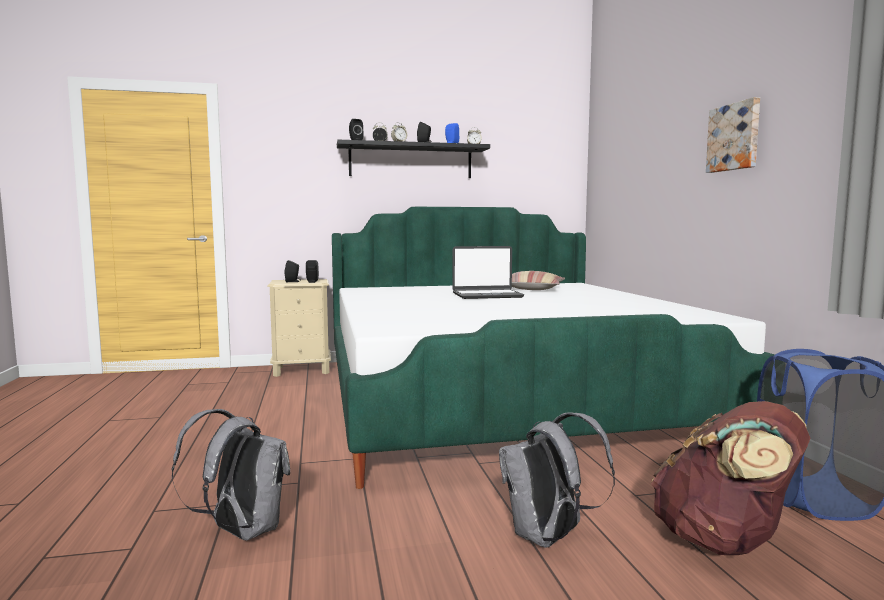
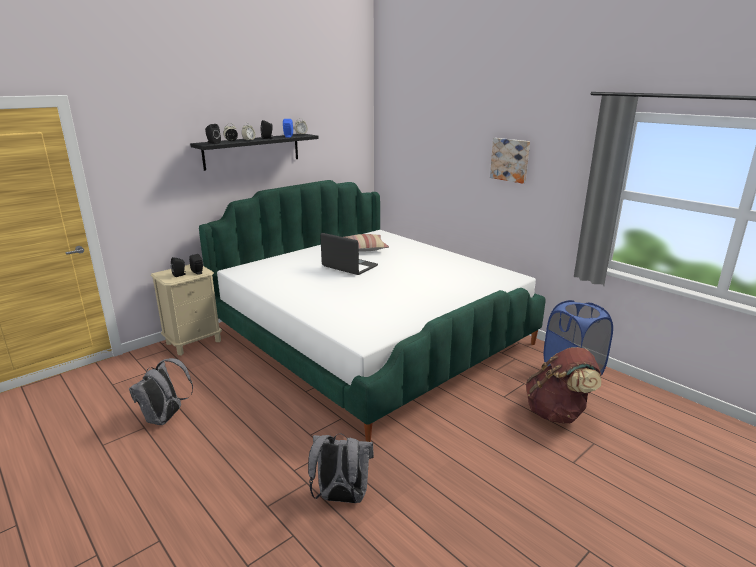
camera: 30 degrees left, 15 degrees up
laptop [453,246,524,299] -> laptop turned 105 degrees counterclockwise [320,233,378,275]
grey backpack [499,412,615,548] -> grey backpack moved to [129,358,193,425]

